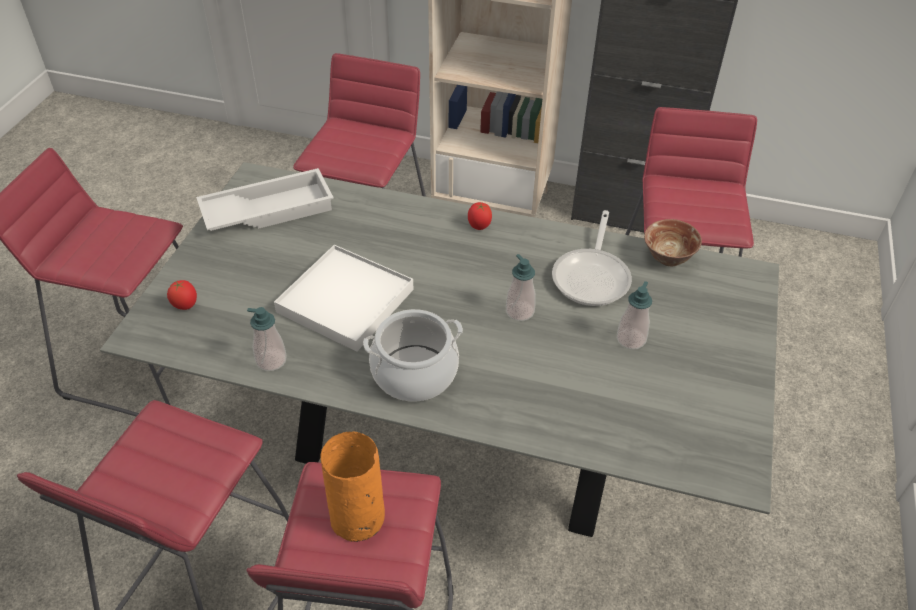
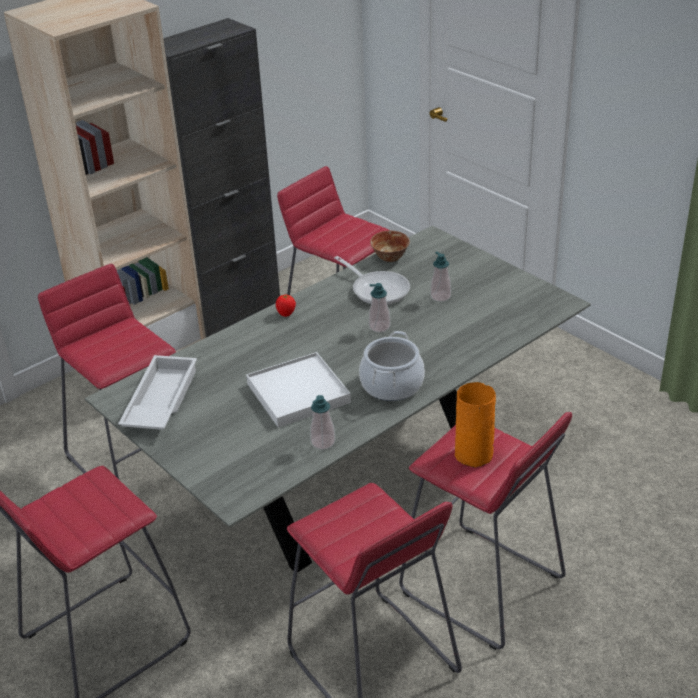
camera: 55 degrees left, 10 degrees down
tomato [167,280,197,310] -> none

